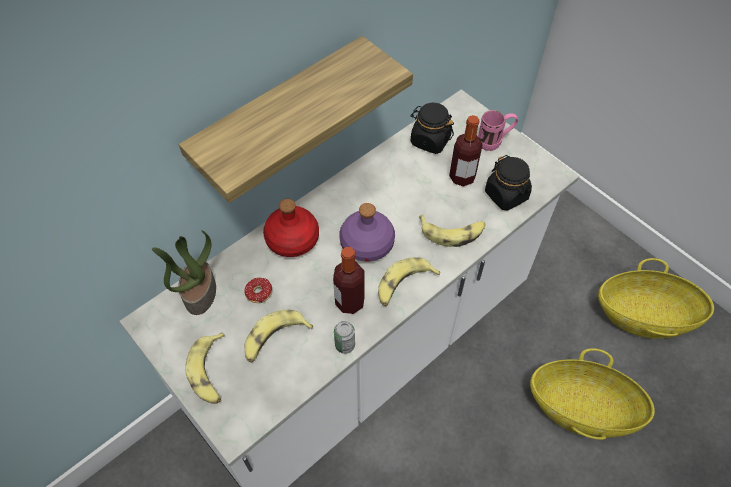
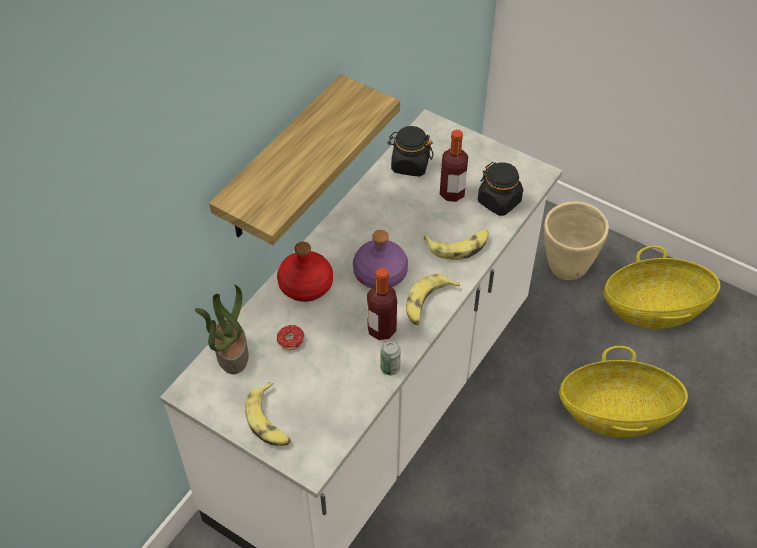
camera: 15 degrees left, 5 degrees down
banana [245,310,313,363] -> none
pink mug [478,110,518,151] -> none
none -> beige planter [544,202,609,280]

